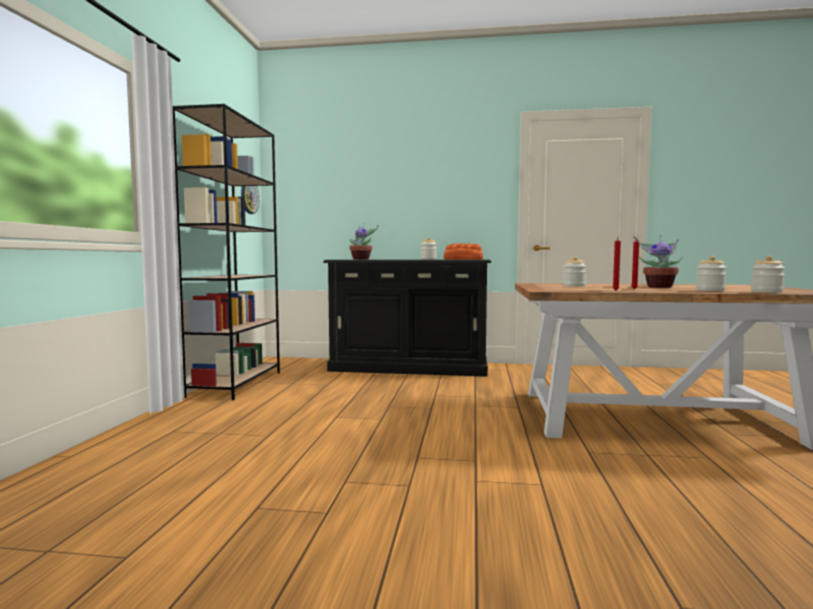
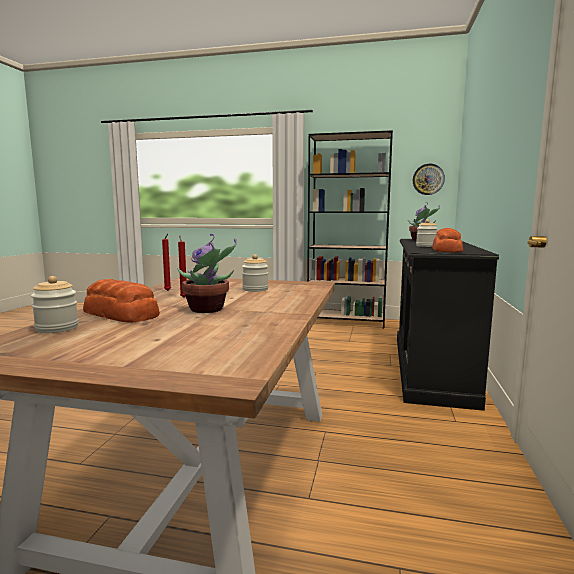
camera: 95 degrees right, 5 degrees up
jar [696,256,727,291] -> bread [83,279,160,323]

